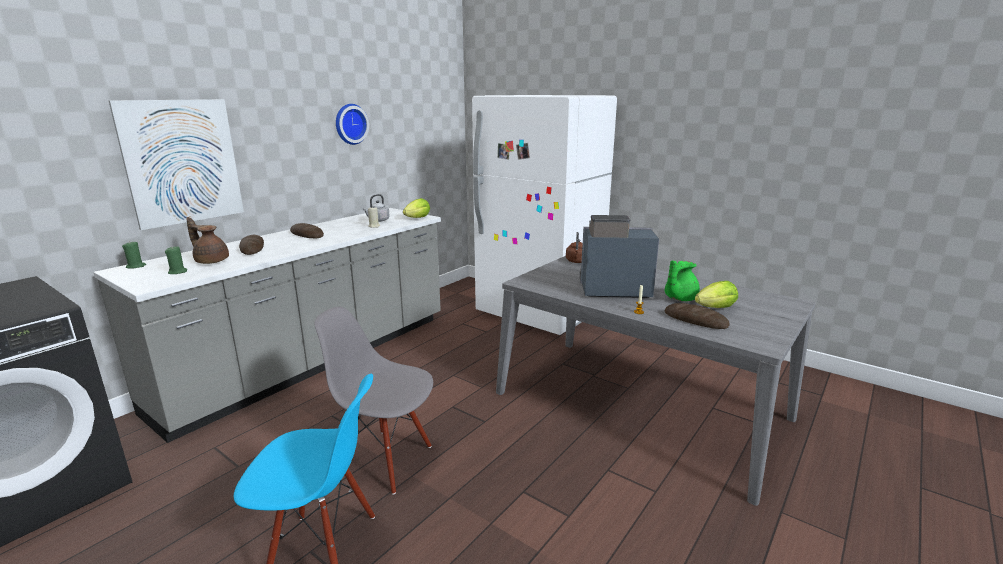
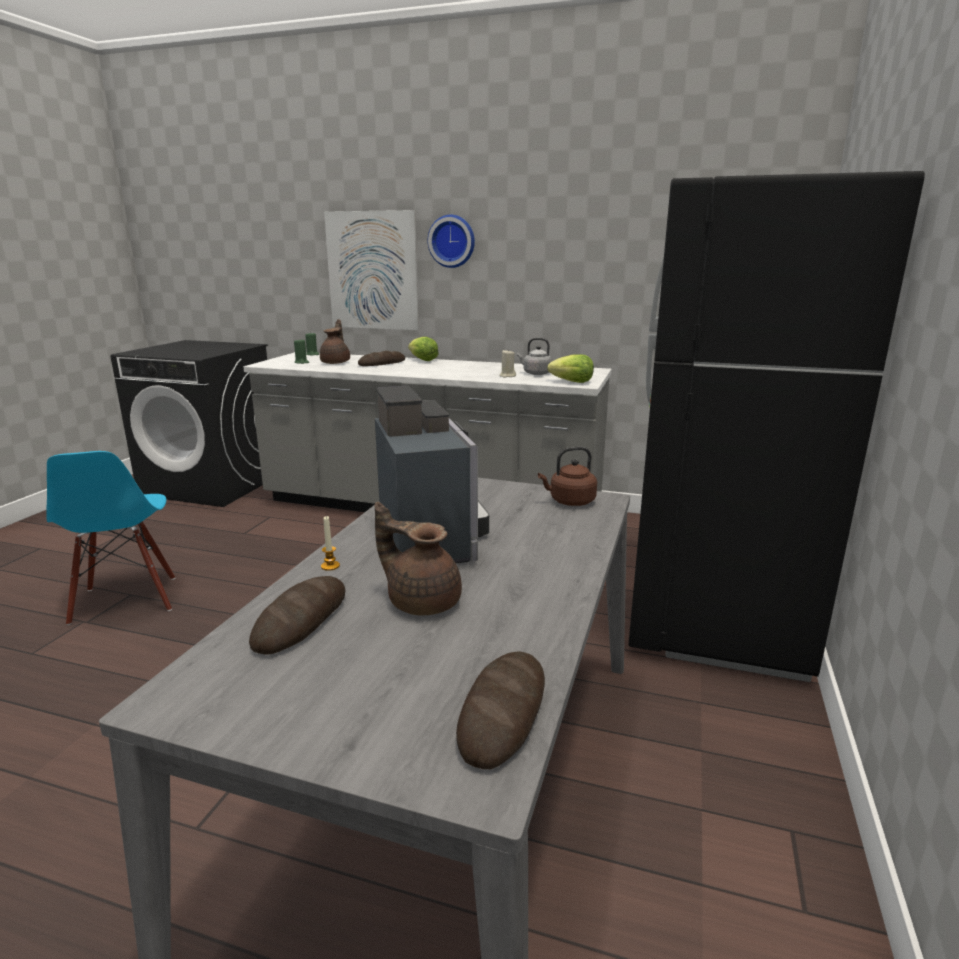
camera: 70 degrees right, 0 degrees up
bread [290,223,324,238] -> bread moved to [456,651,545,769]
grey chair [314,307,433,495] -> none
wall clock [336,104,369,145] -> wall clock moved to [428,215,475,268]
white fridge [472,95,617,335] -> black fridge [628,171,925,682]
green teapot [665,261,700,301] -> brown teapot [375,502,462,615]
lettuce [695,281,738,308] -> lettuce moved to [408,337,439,361]

